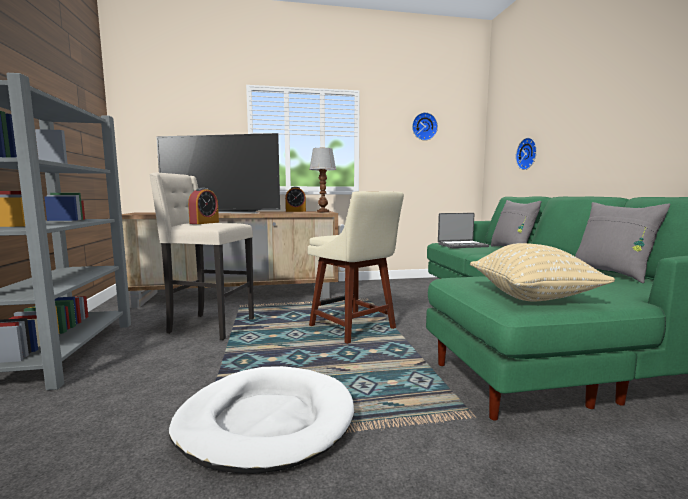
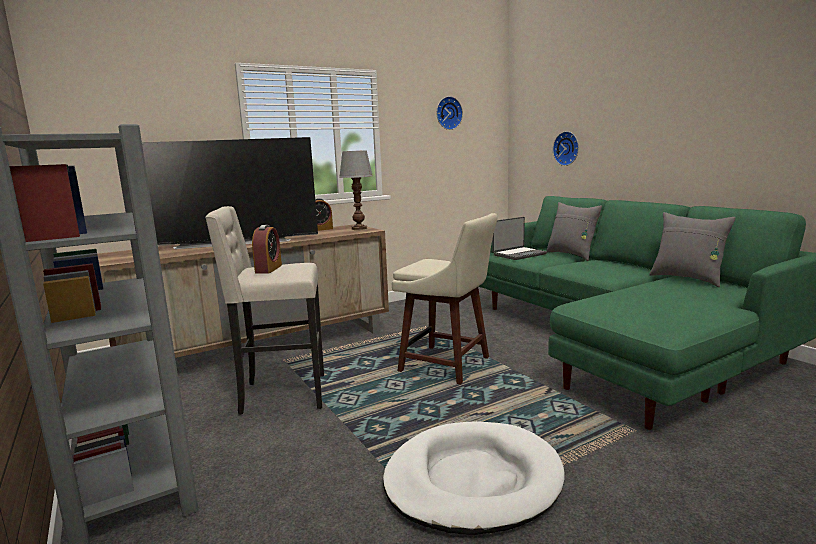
camera: 20 degrees left, 5 degrees up
beige pillow [470,243,615,302] -> none

